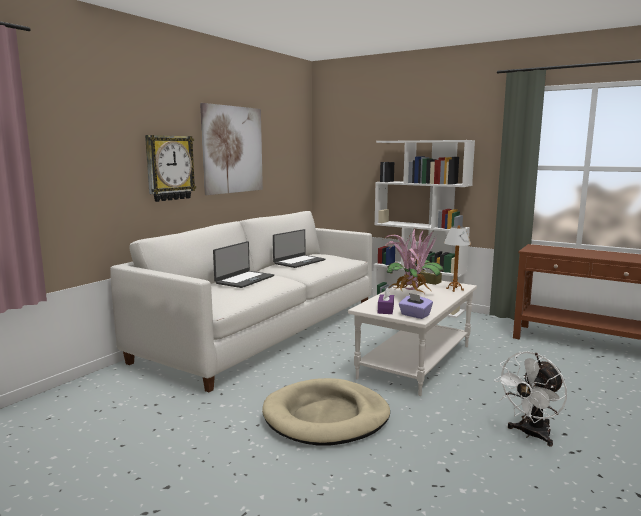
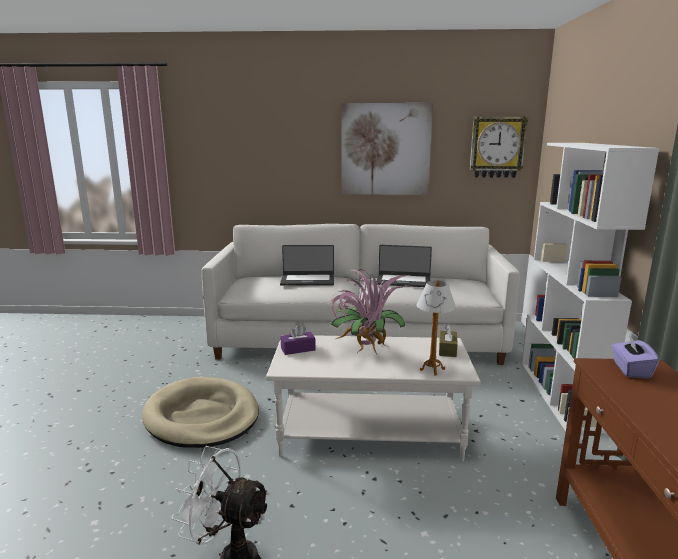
camera: 60 degrees right, 5 degrees up
wall clock [145,135,197,202] -> wall clock moved to [470,117,528,178]
purple tissue box [399,293,433,319] -> purple tissue box moved to [612,335,659,379]

